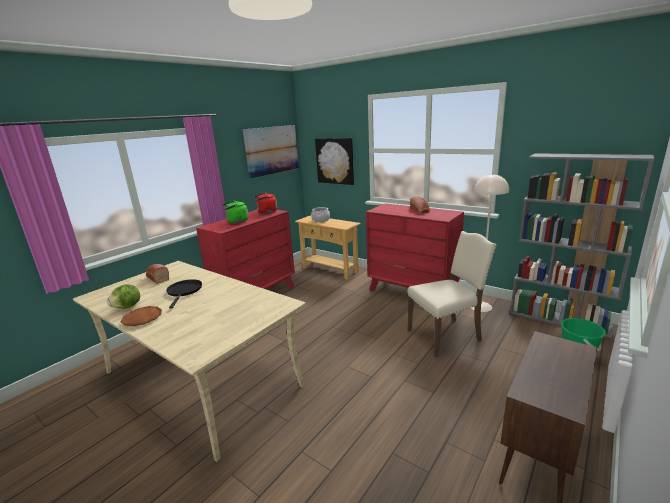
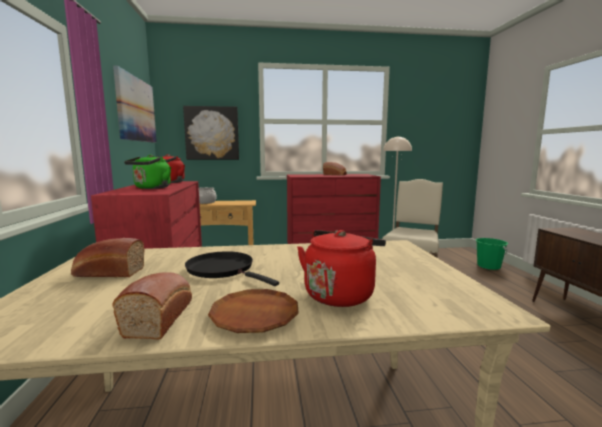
camera: 45 degrees left, 10 degrees down
lettuce [107,284,140,309] -> bread [113,272,192,340]
grey bookcase [510,153,654,339] -> none
none -> red kettle [297,230,386,307]

